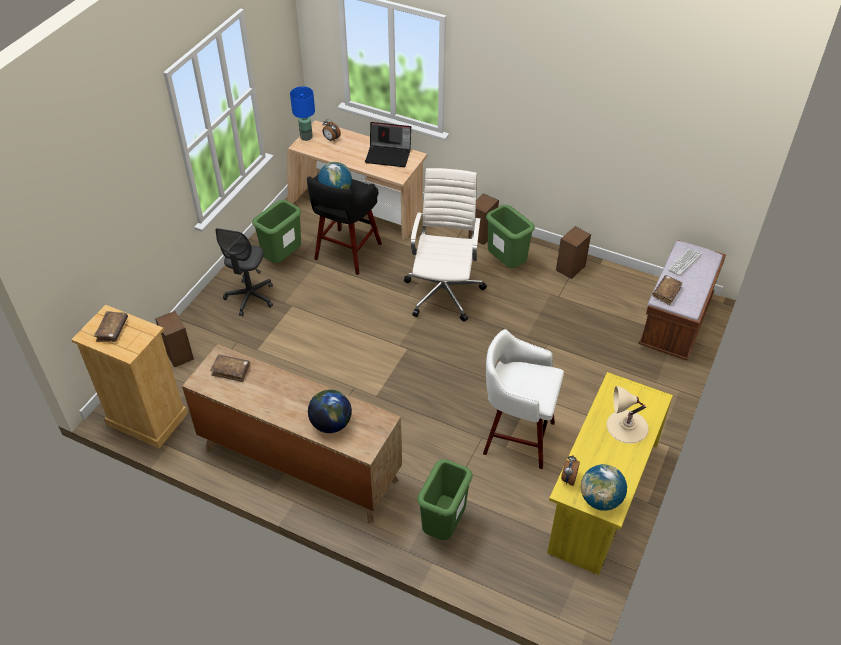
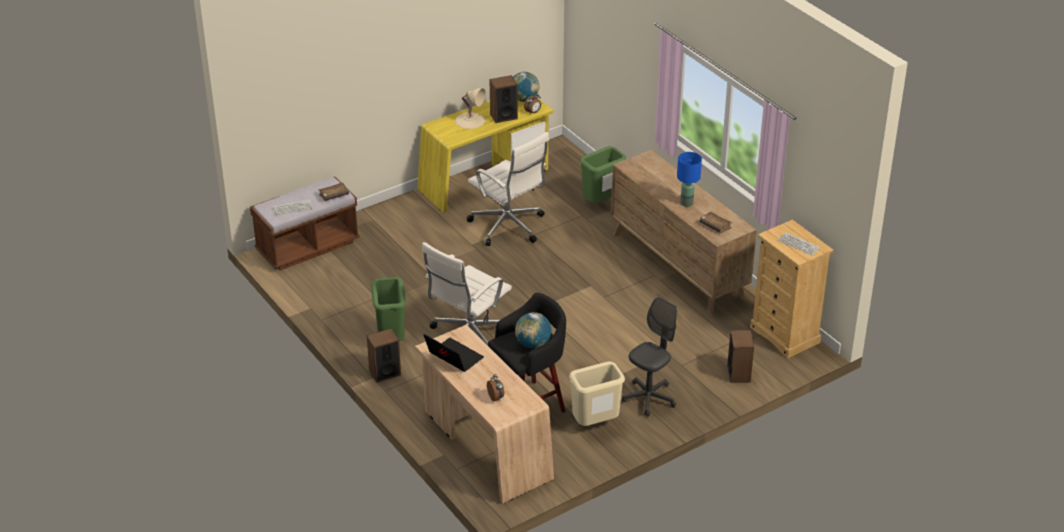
camera: 150 degrees left, 10 degrees down
brown book [94,311,128,342] -> keyboard [778,232,820,256]
green trash can [252,200,301,263] -> beige trash can [569,361,625,426]
blue table lamp [290,86,315,141] -> blue table lamp moved to [677,152,702,207]
globe [308,389,352,433] -> none
white stool [483,329,564,469] -> white office chair [467,132,549,246]
speaker [556,226,591,279] -> speaker moved to [490,75,518,123]

